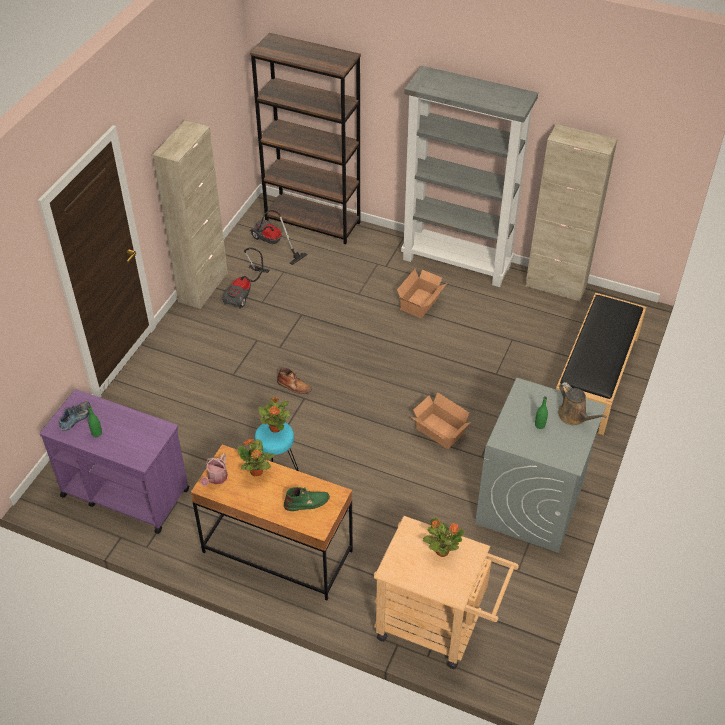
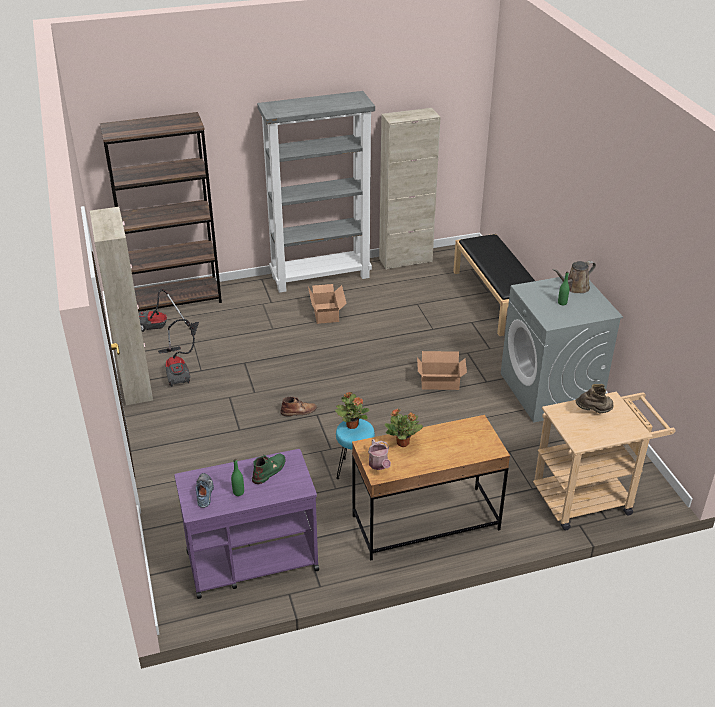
camera: 40 degrees left, 10 degrees down
green boot [284,487,330,511] -> green boot moved to [252,454,285,484]
potted plant [423,517,465,557] -> brown boot [576,384,613,414]
brown watering can [558,382,607,425] -> brown watering can turned 135 degrees clockwise [552,261,596,293]

